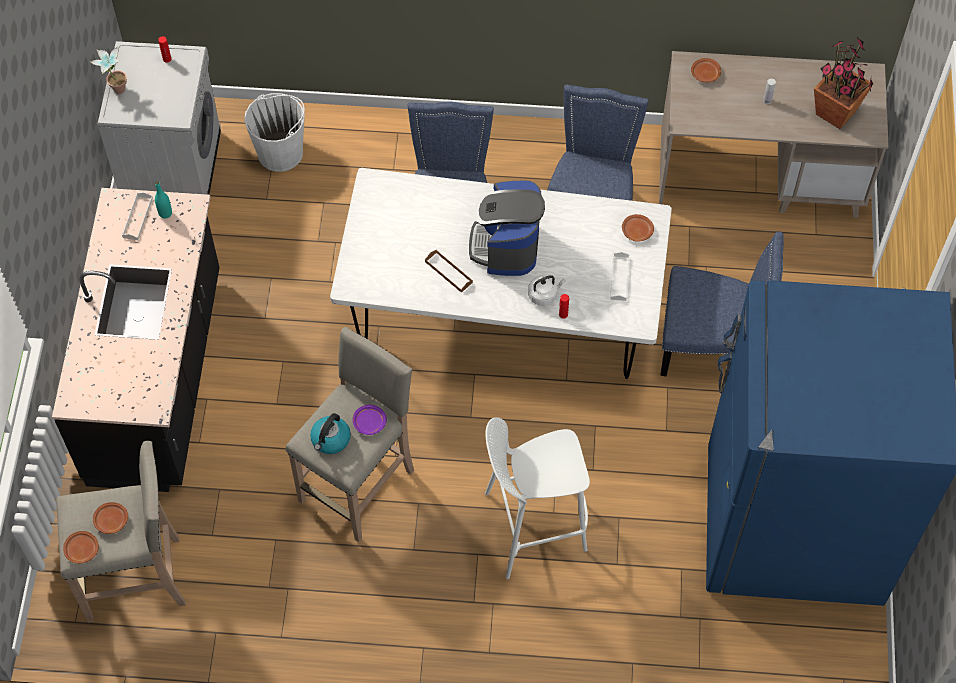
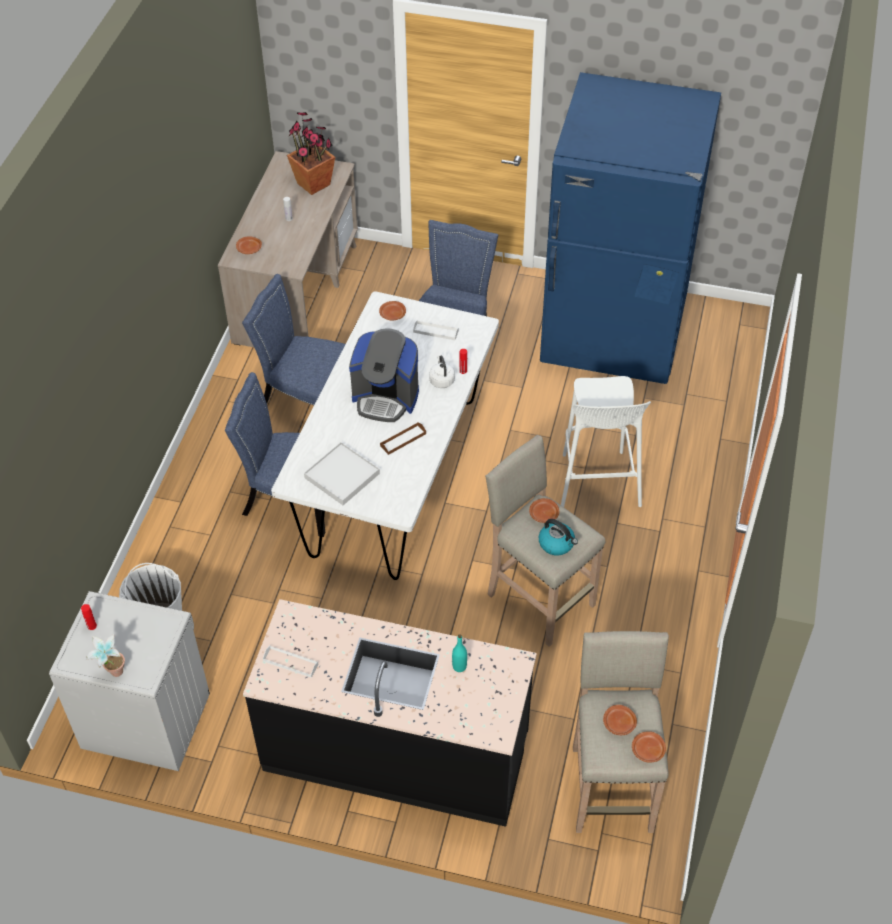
camera: 80 degrees left, 10 degrees down
turquoise bottle [155,181,172,219] -> turquoise bottle moved to [452,634,467,672]
purple plate [352,405,387,435] -> brown plate [529,498,559,523]
none -> white tray [304,442,380,505]

